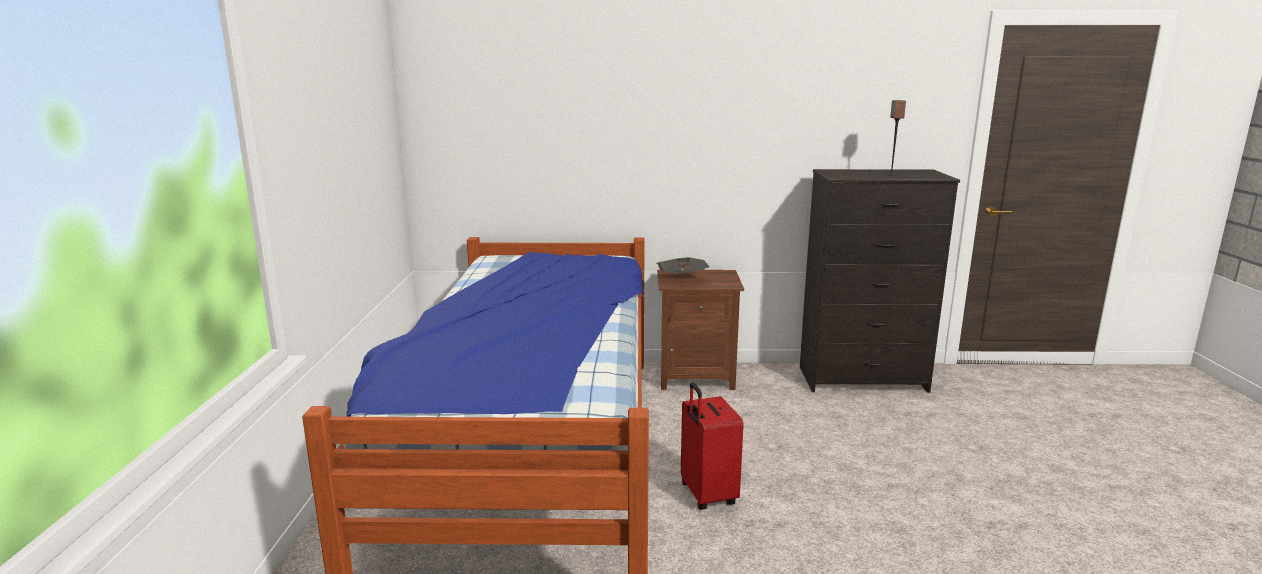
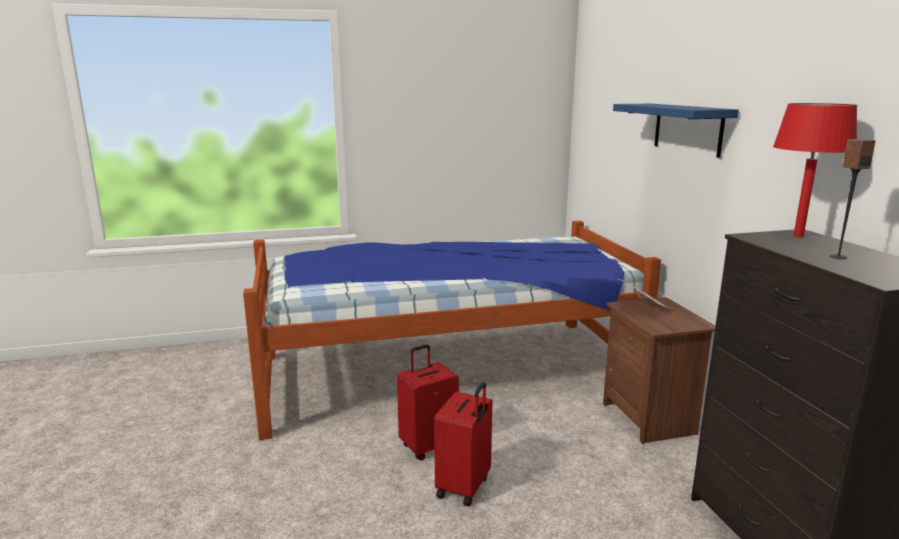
camera: 75 degrees right, 0 degrees up
none -> red suitcase [434,382,493,506]
none -> blue shelf [613,104,739,158]
none -> red table lamp [773,103,858,237]

